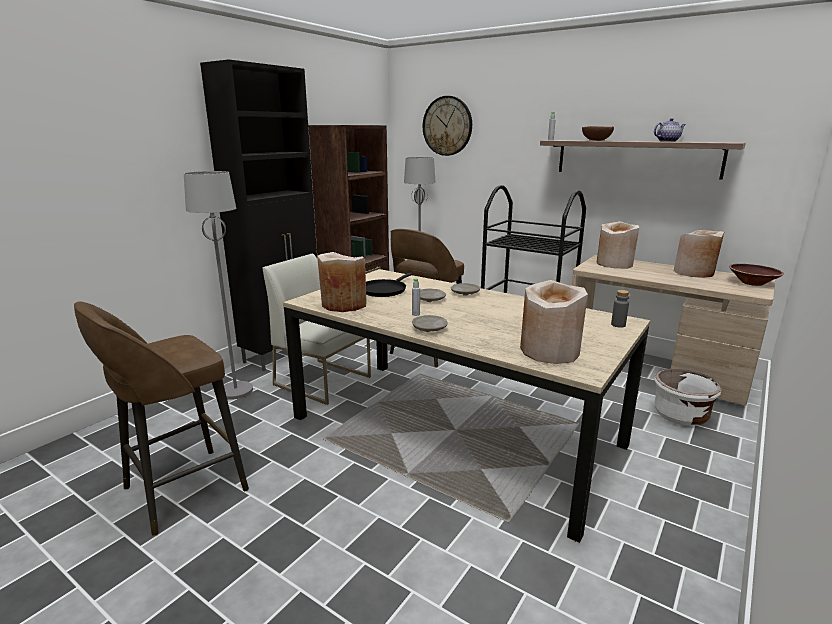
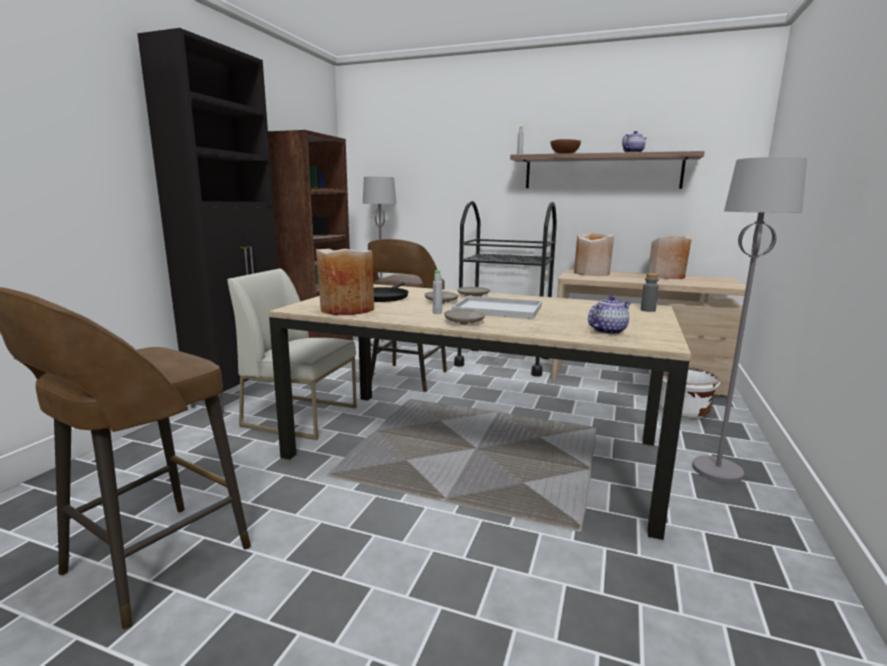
camera: 15 degrees left, 5 degrees down
grey floor lamp [184,171,253,400] -> grey floor lamp moved to [692,157,807,483]
wall clock [423,96,472,156] -> none
beige vase [520,280,588,364] -> teapot [588,295,631,335]
brown bowl [729,264,784,286] -> none
none -> white tray [452,296,542,319]

